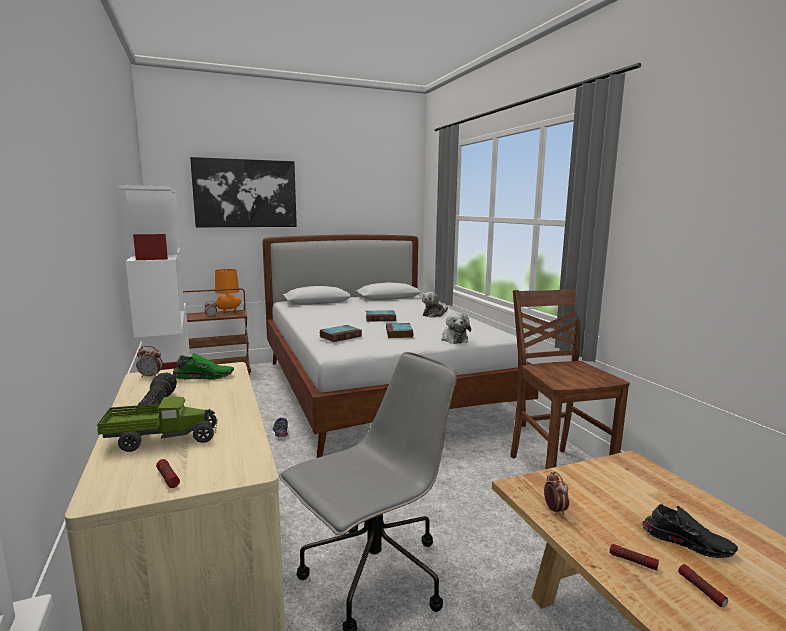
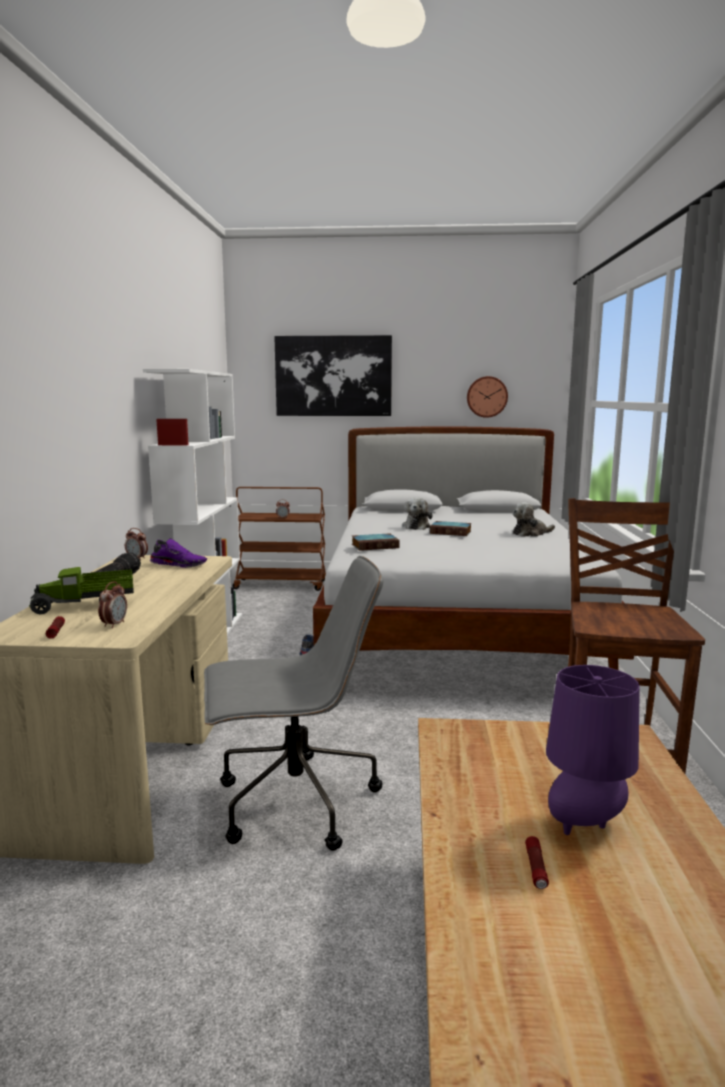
camera: 25 degrees right, 0 degrees up
toy truck [97,397,218,452] -> toy truck turned 150 degrees clockwise [29,567,134,614]
green shoe [172,353,234,380] -> purple shoe [150,539,207,568]
orange table lamp [215,269,241,312] -> none
book [386,323,414,338] -> none
plush toy [442,312,471,344] -> plush toy moved to [402,497,433,530]
alarm clock [544,471,569,515] -> alarm clock moved to [98,581,127,629]
flashlight [610,544,659,571] -> none
black shoe [642,504,738,558] -> purple table lamp [546,665,640,835]
none -> wall clock [467,376,508,418]

